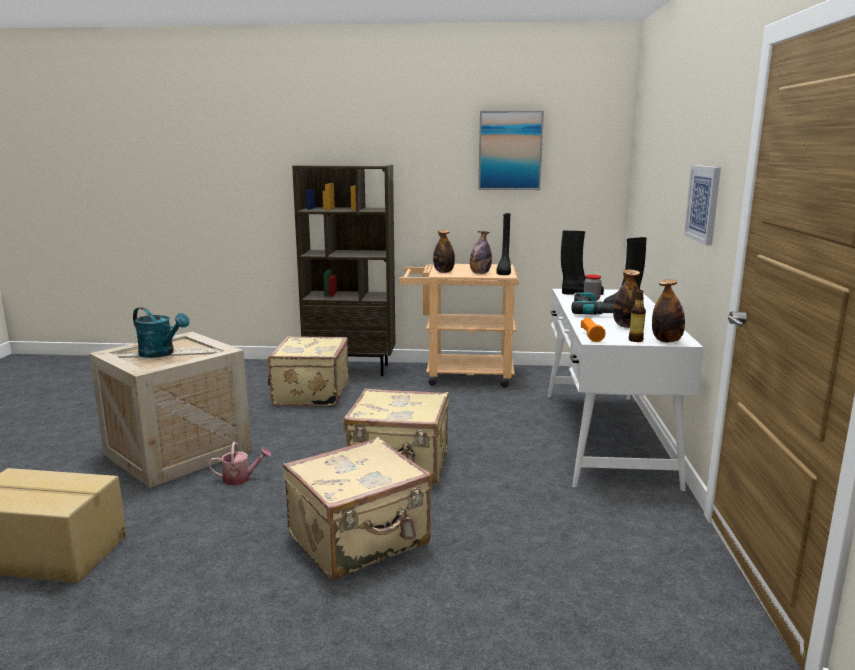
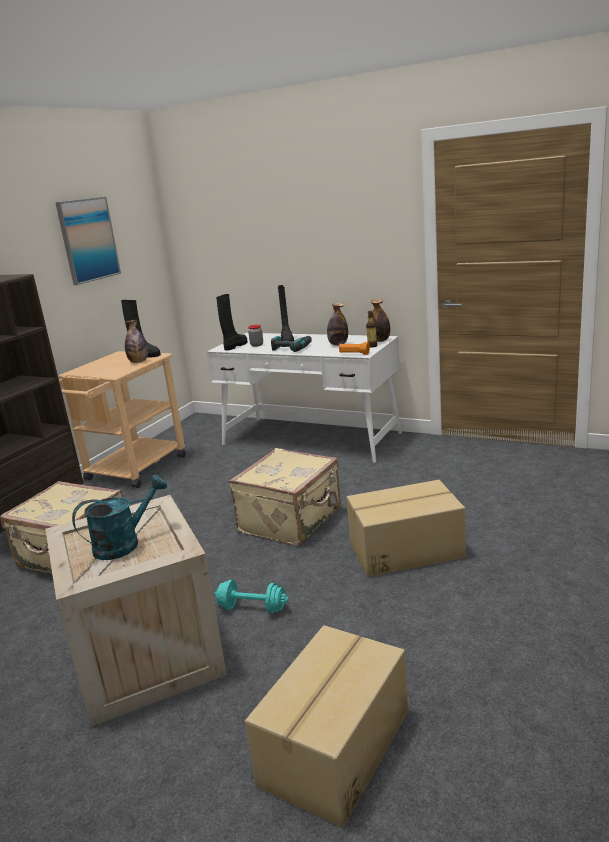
camera: 65 degrees left, 5 degrees up
watering can [208,442,271,485] -> turquoise dumbbell [214,580,289,613]
beige suitcase [283,437,432,580] -> cardboard box [346,480,466,577]
bottle [433,229,455,273] -> none
picture [684,165,721,245] -> none

